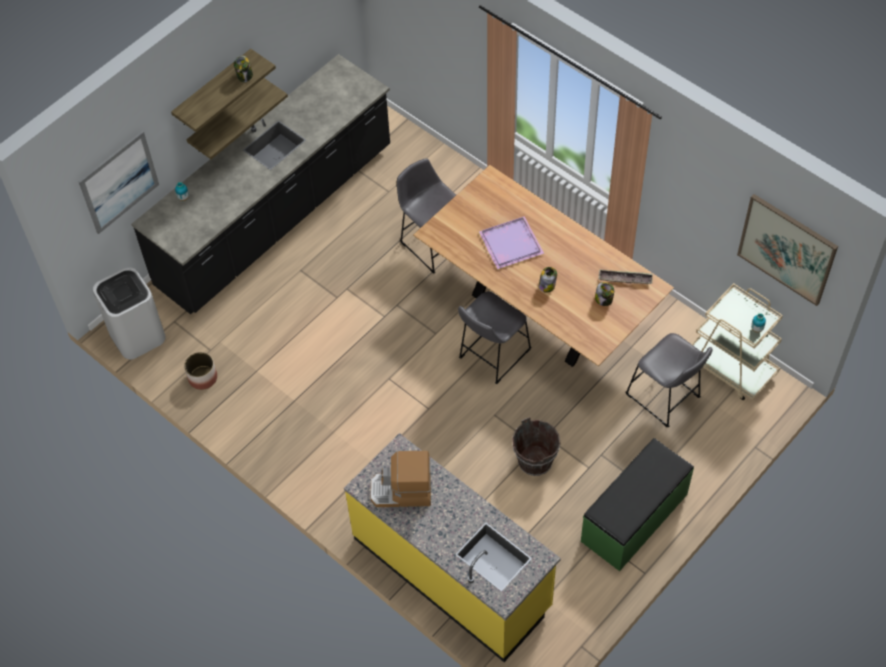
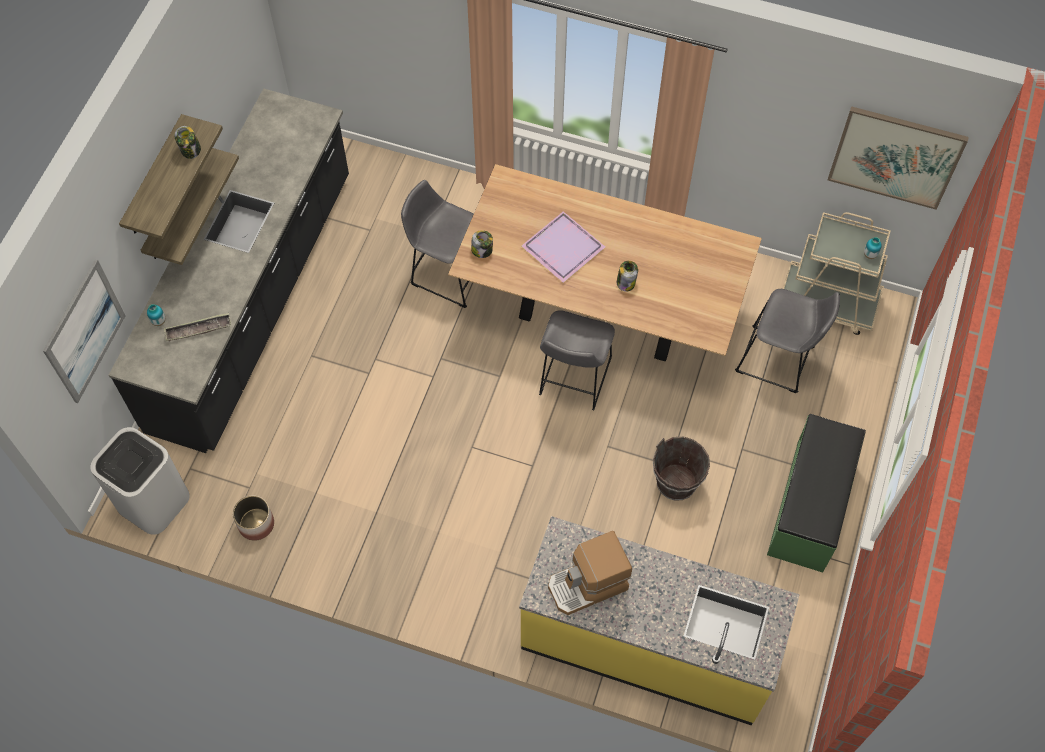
camera: 25 degrees left, 5 degrees up
jar [595,282,614,306] -> jar moved to [471,230,493,258]
tray [599,269,653,284] -> tray moved to [164,313,231,341]

